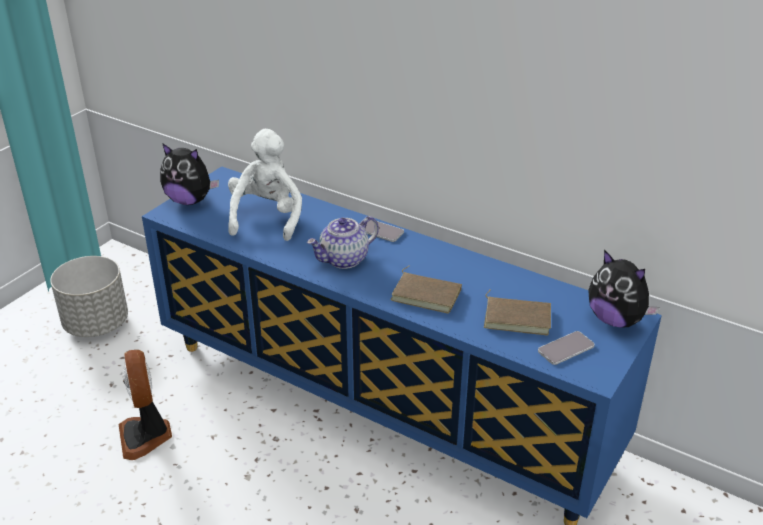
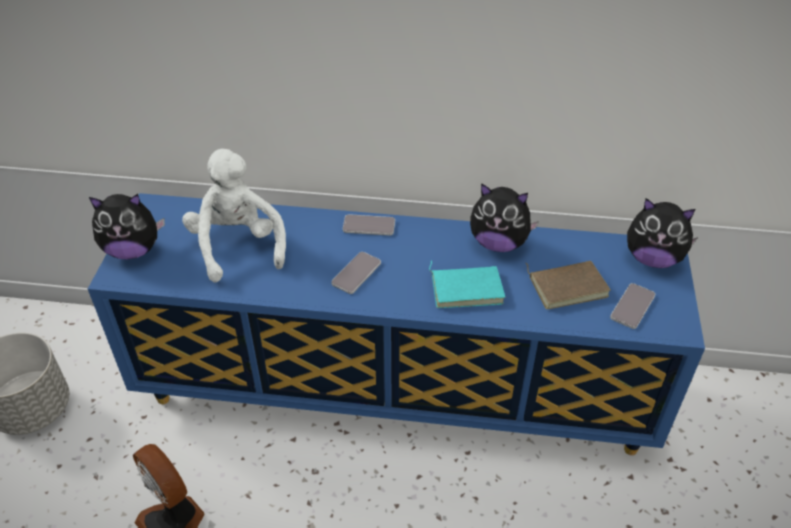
camera: 25 degrees left, 10 degrees up
teapot [307,216,379,269] -> phone [331,252,381,294]
brown book [390,266,462,314] -> turquoise book [429,260,505,308]
none -> plush toy [470,183,539,252]

